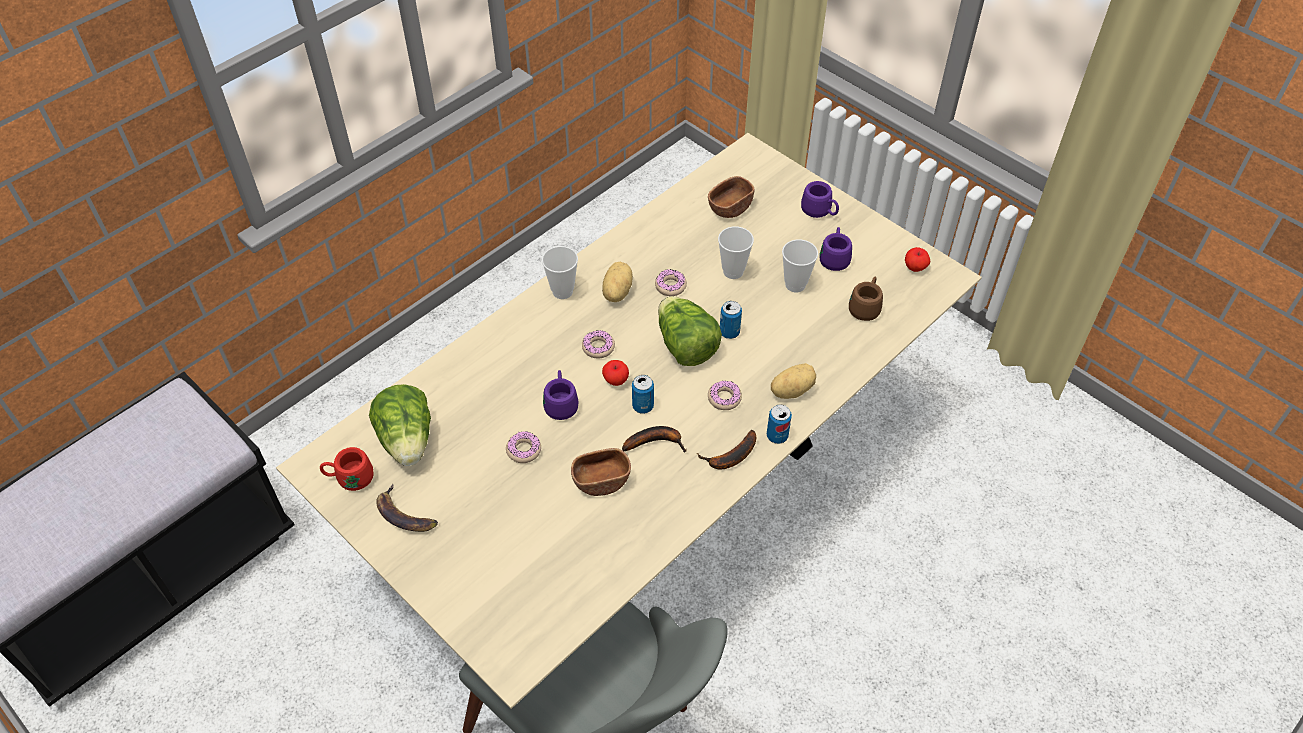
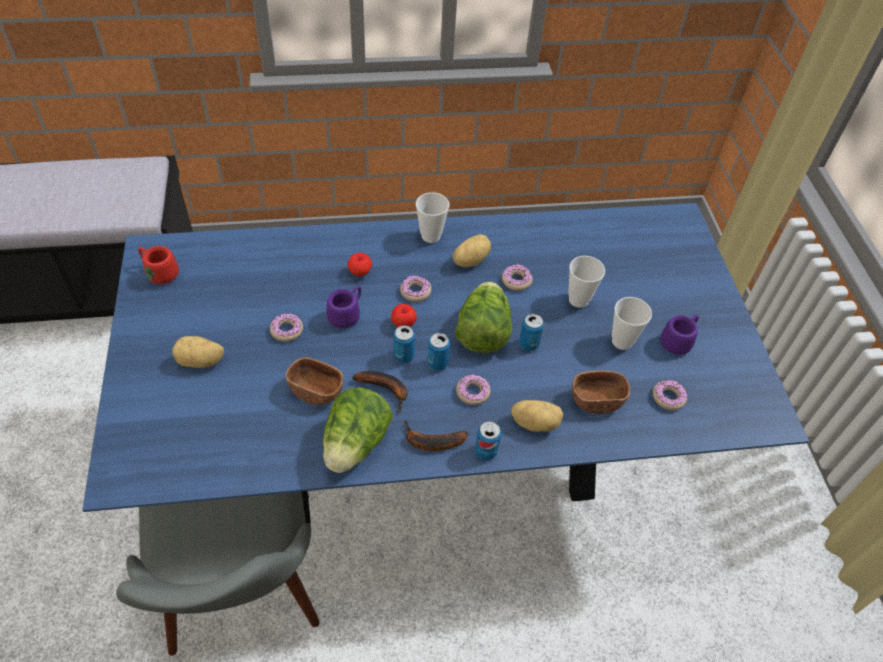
camera: 35 degrees right, 0 degrees up
beige dining table [276,133,982,709] -> blue dining table [82,203,809,524]
lettuce [369,384,431,466] -> lettuce moved to [323,388,393,473]
banana [376,484,438,532] -> none
brown bowl [708,176,755,218] -> brown bowl moved to [572,370,630,414]
purple mug [801,181,839,218] -> none
brown mug [849,277,883,321] -> donut [653,380,687,410]
apple [905,247,930,272] -> apple moved to [348,253,372,277]
none -> potato [172,336,224,368]
none -> can [427,333,450,371]

